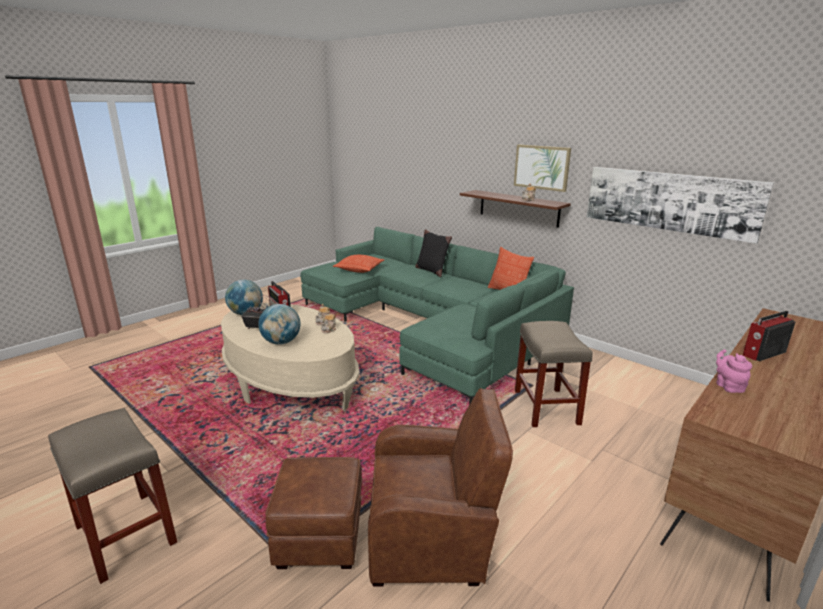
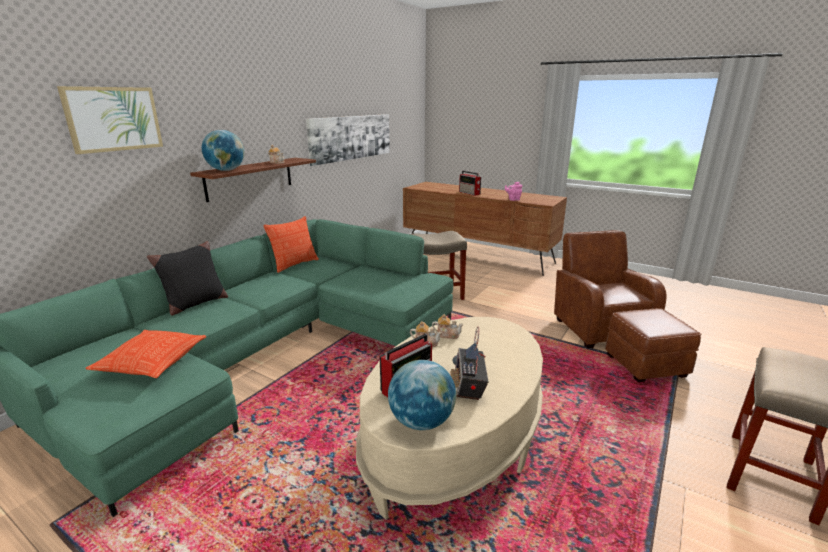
camera: 100 degrees left, 0 degrees up
globe [258,304,300,345] -> globe moved to [202,130,245,171]
picture [514,145,571,192] -> picture moved to [57,86,163,154]

